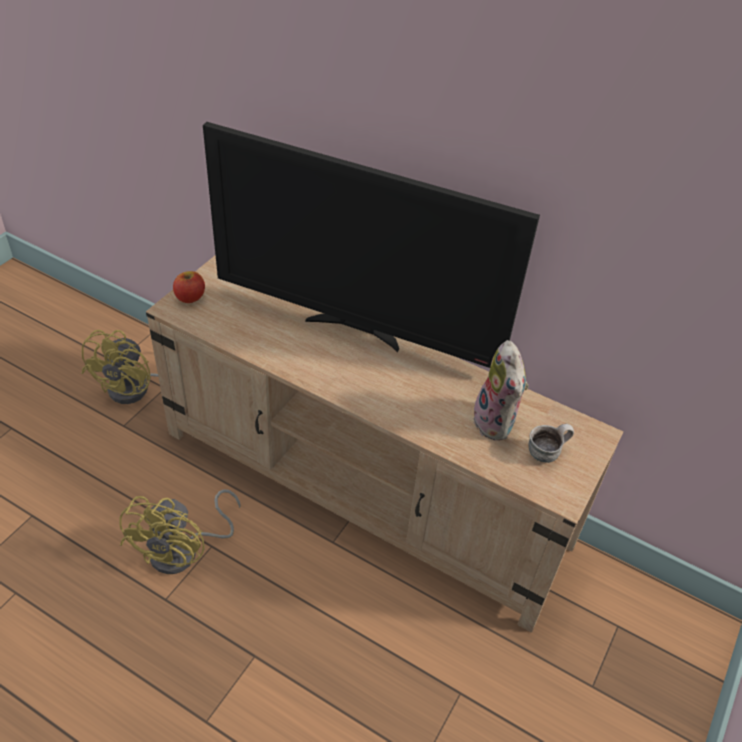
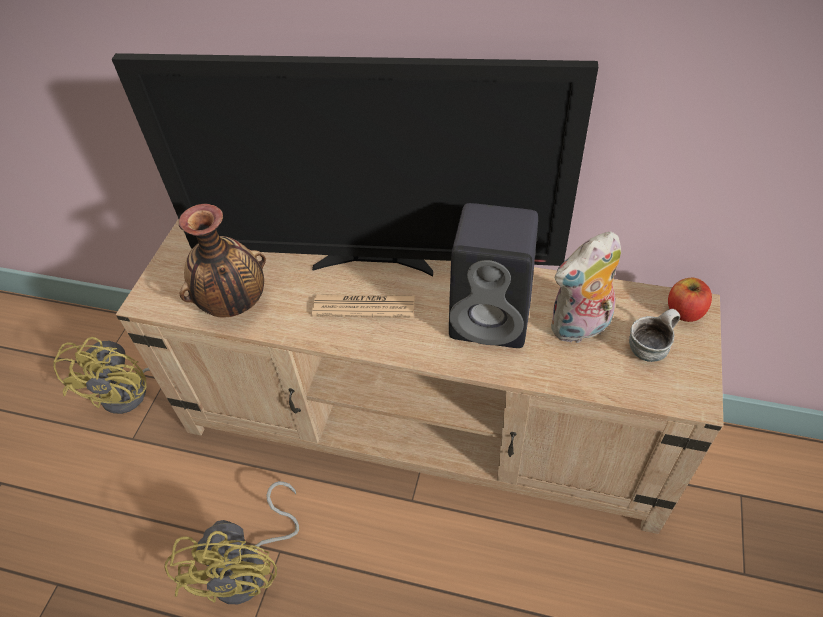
camera: 10 degrees left, 5 degrees up
apple [173,271,205,303] -> apple moved to [668,278,712,322]
plush toy [473,340,529,441] -> plush toy turned 90 degrees clockwise [551,232,621,344]
none -> vase [179,204,266,318]
none -> newspaper [312,294,415,318]
none -> black speaker [449,203,538,348]

